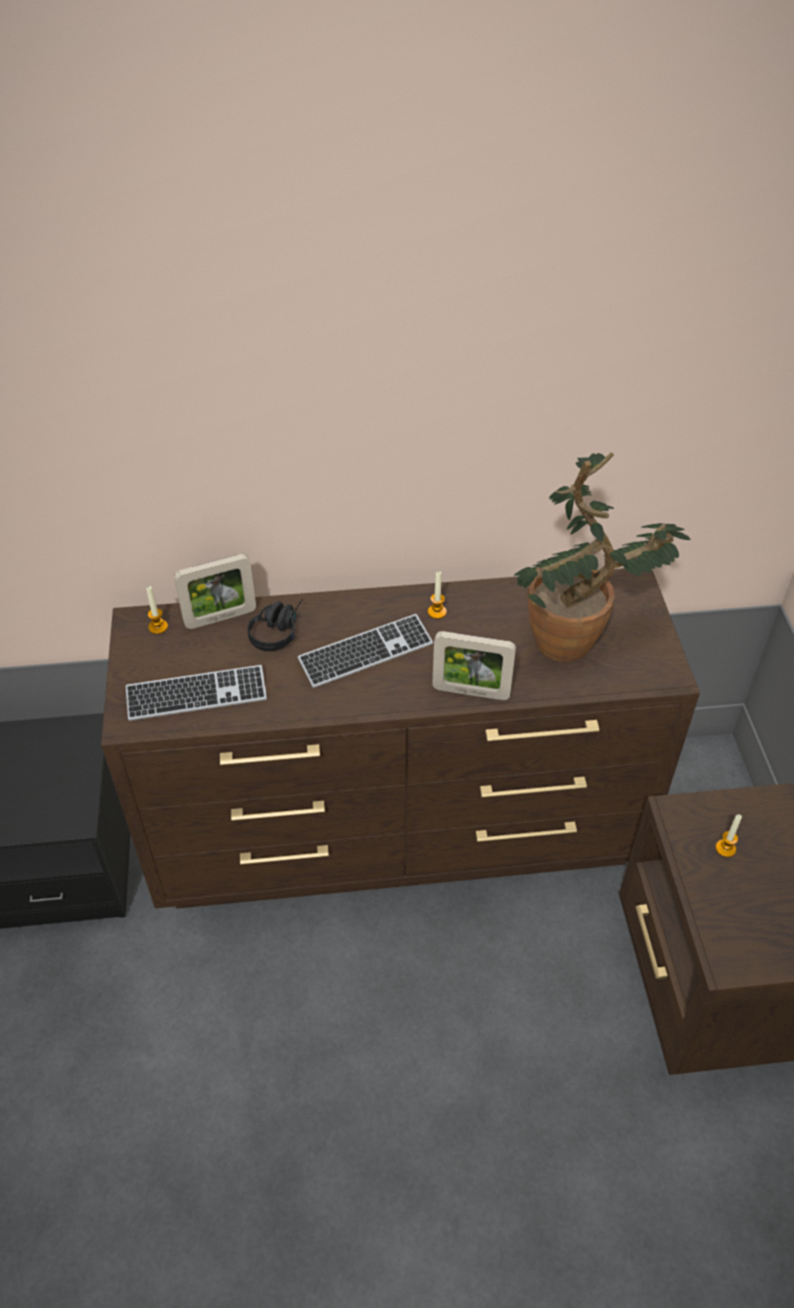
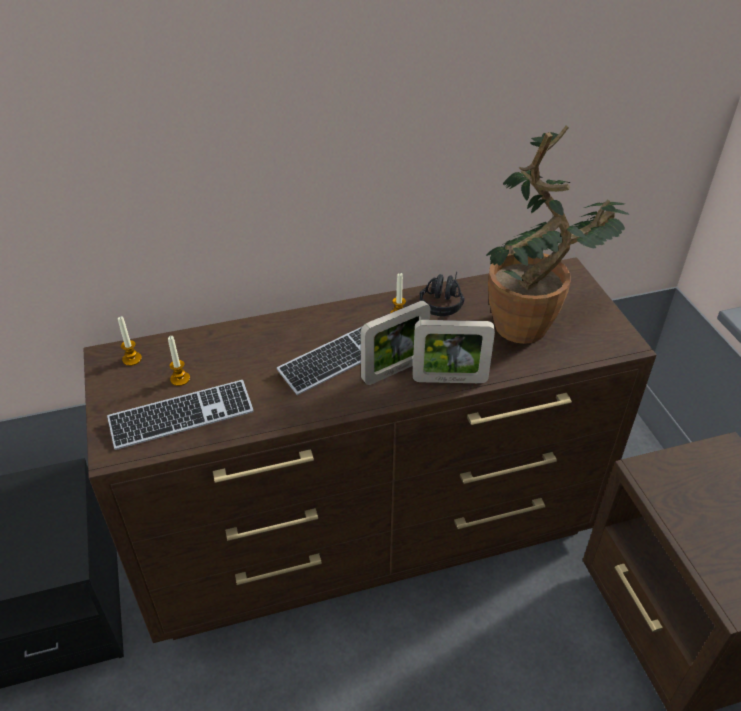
camera: 10 degrees left, 5 degrees down
picture frame [174,554,256,629] -> picture frame moved to [361,301,430,385]
black headphones [247,599,303,651] -> black headphones moved to [419,272,464,316]
candle [716,815,742,857] -> candle moved to [168,336,190,386]

